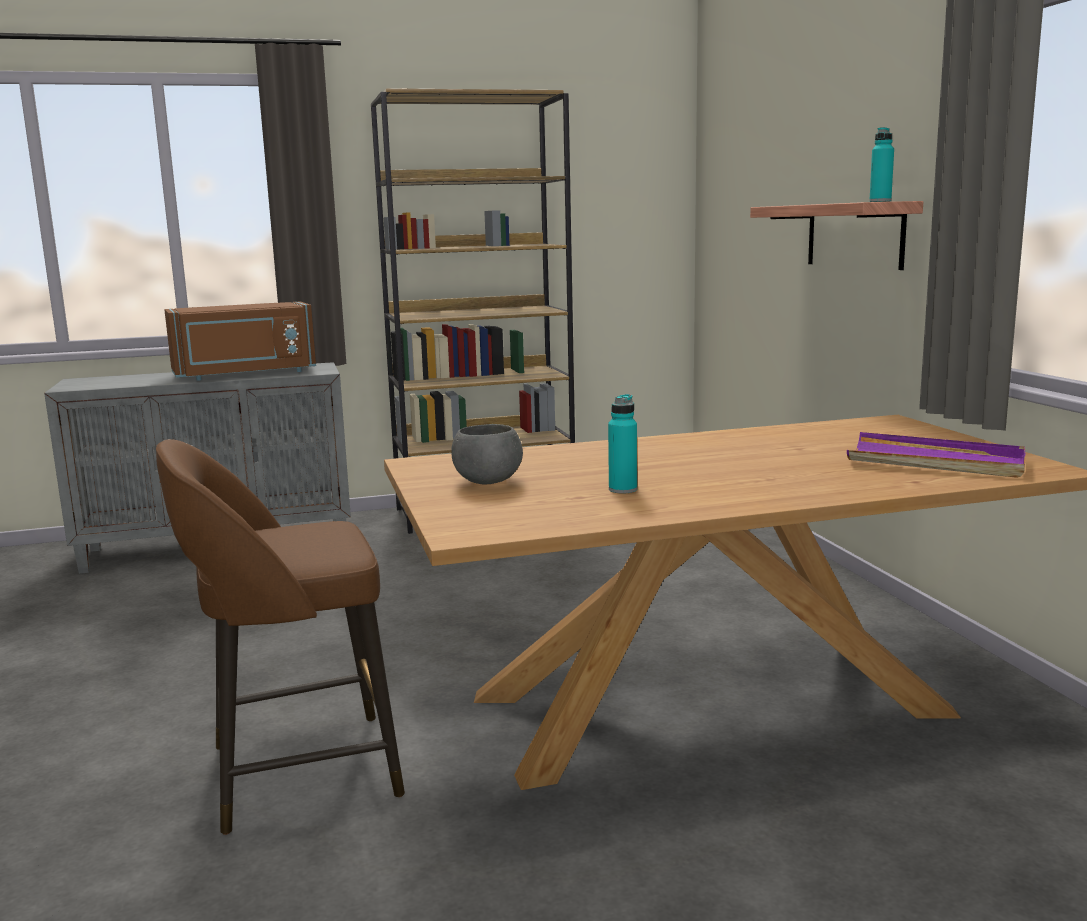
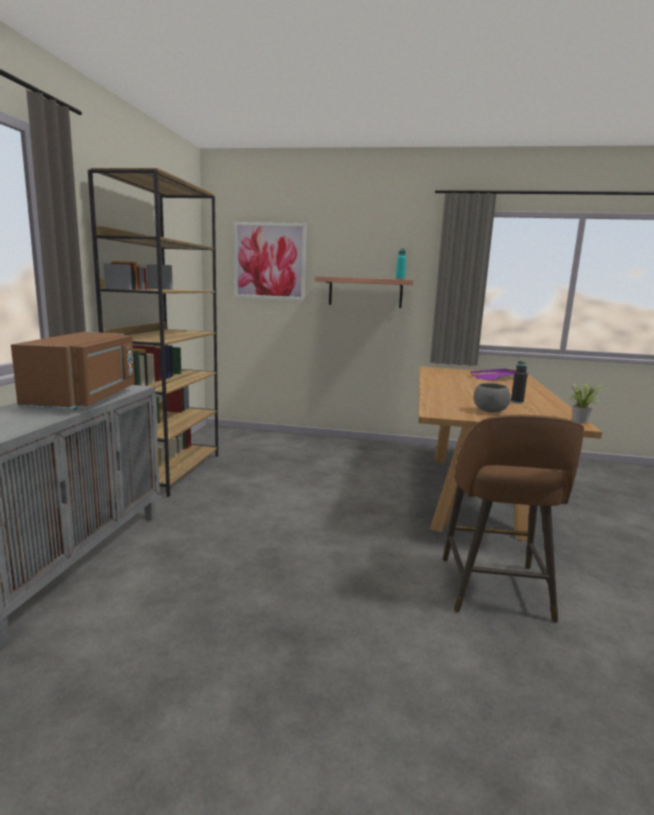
camera: 65 degrees left, 0 degrees up
turquoise bottle [608,394,637,494] -> black bottle [511,361,527,404]
none -> picture [234,222,307,301]
none -> potted plant [568,382,603,424]

